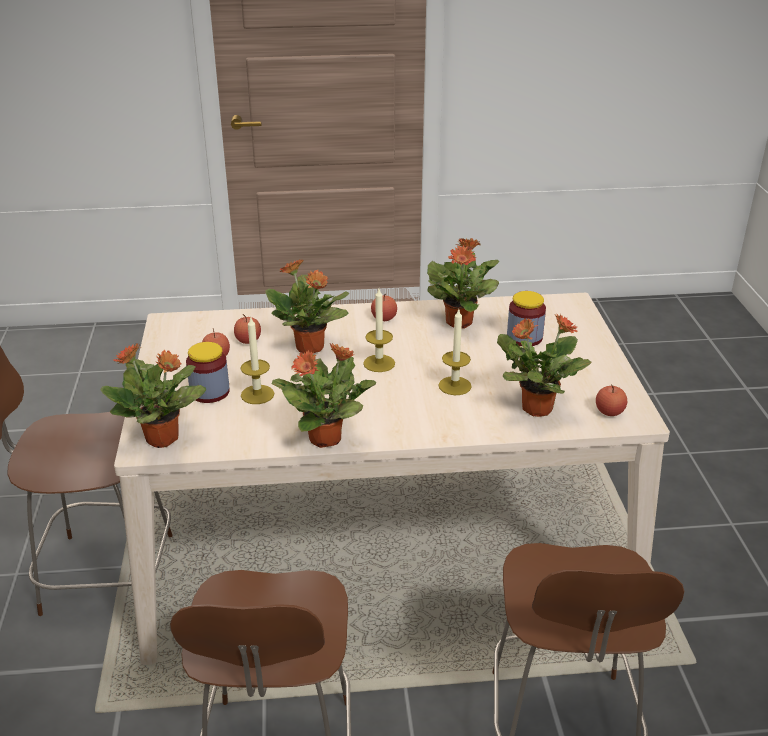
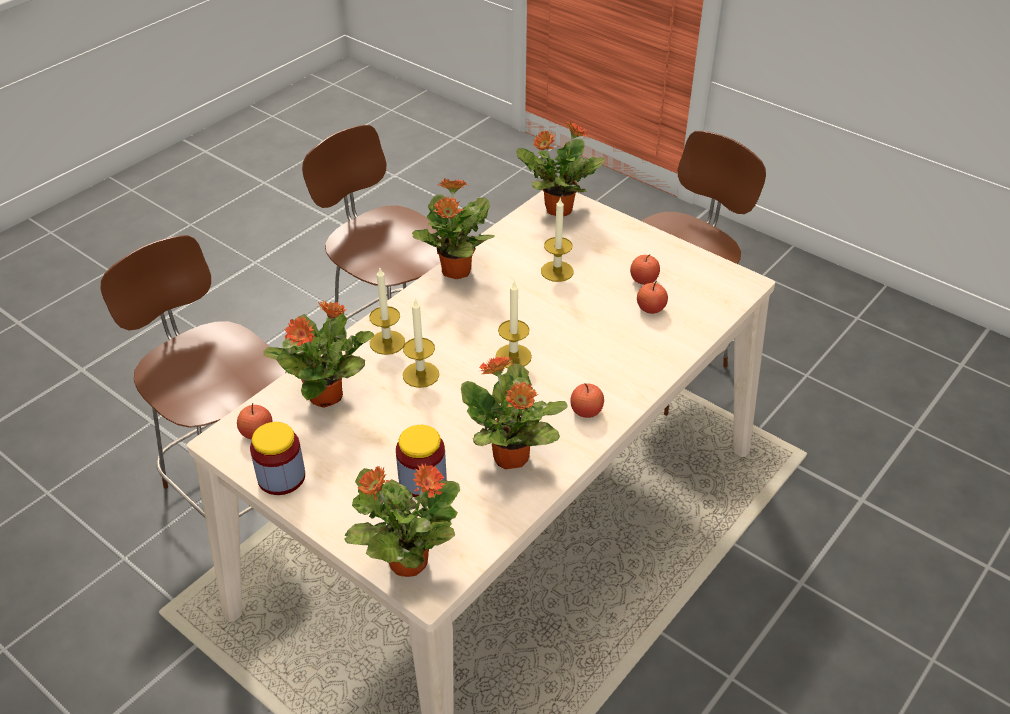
camera: 135 degrees right, 10 degrees up
jar [186,342,230,403] -> jar moved to [250,422,305,495]
potted plant [265,259,349,354] -> potted plant moved to [344,463,460,577]
none -> candle [369,268,405,355]

